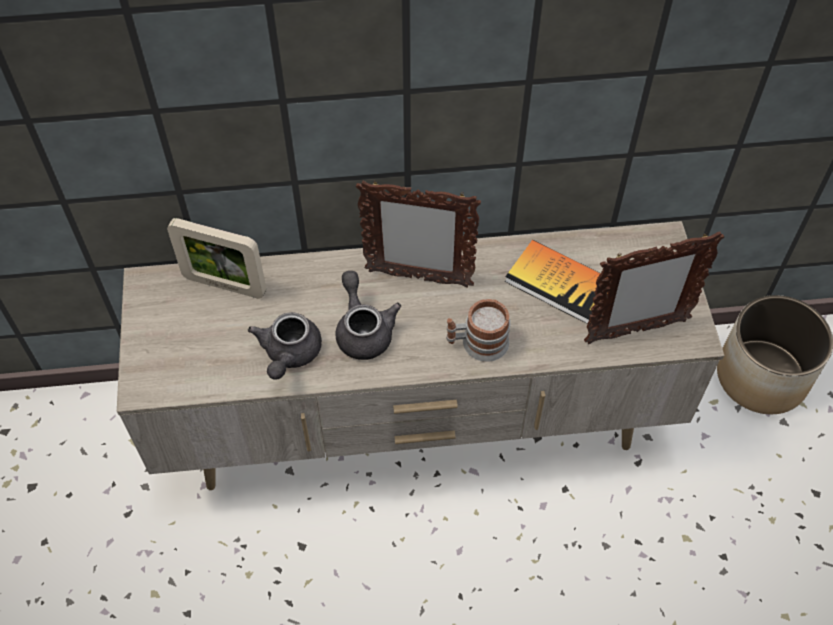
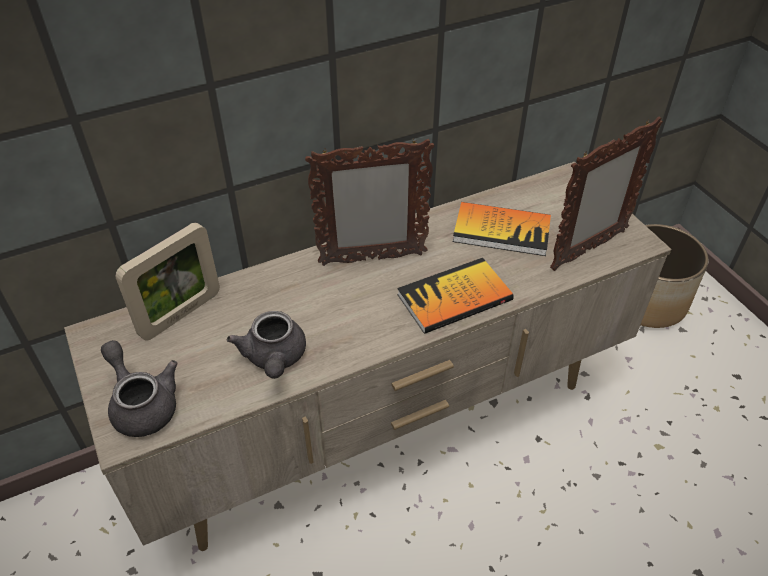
camera: 20 degrees left, 10 degrees down
picture frame [167,218,266,298] -> picture frame turned 45 degrees counterclockwise [115,222,220,340]
grey teapot [335,271,401,360] -> grey teapot moved to [101,340,178,437]
mug [446,299,510,362] -> book [397,258,514,334]

